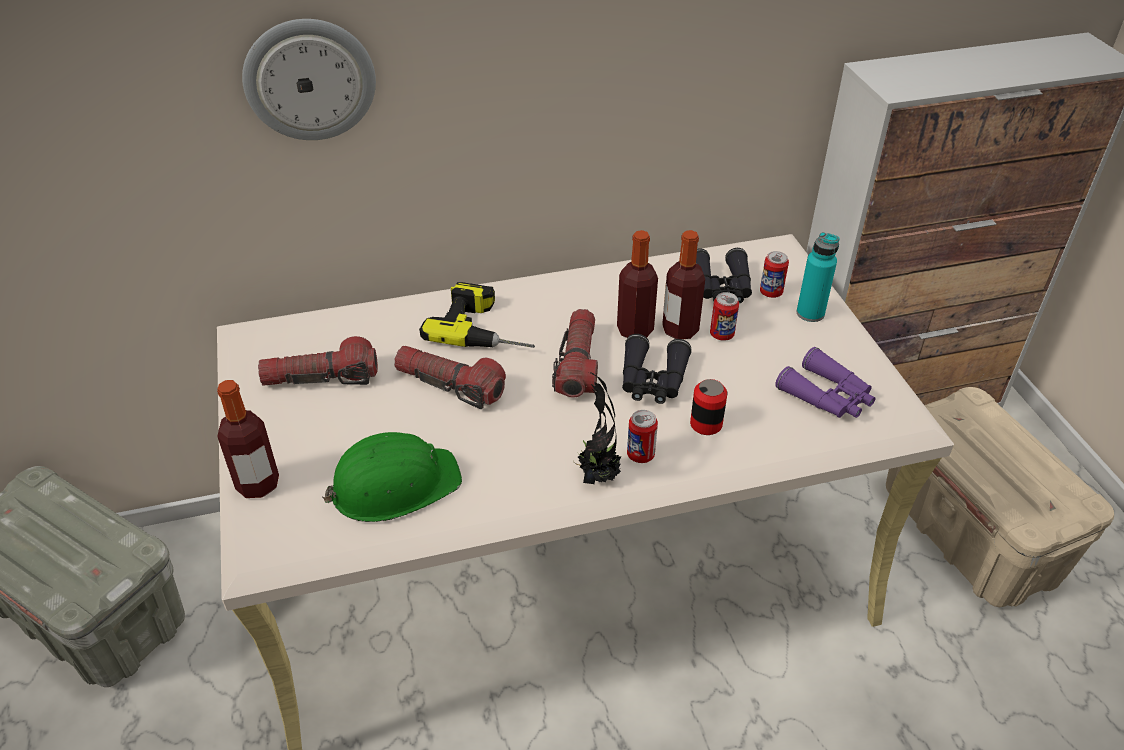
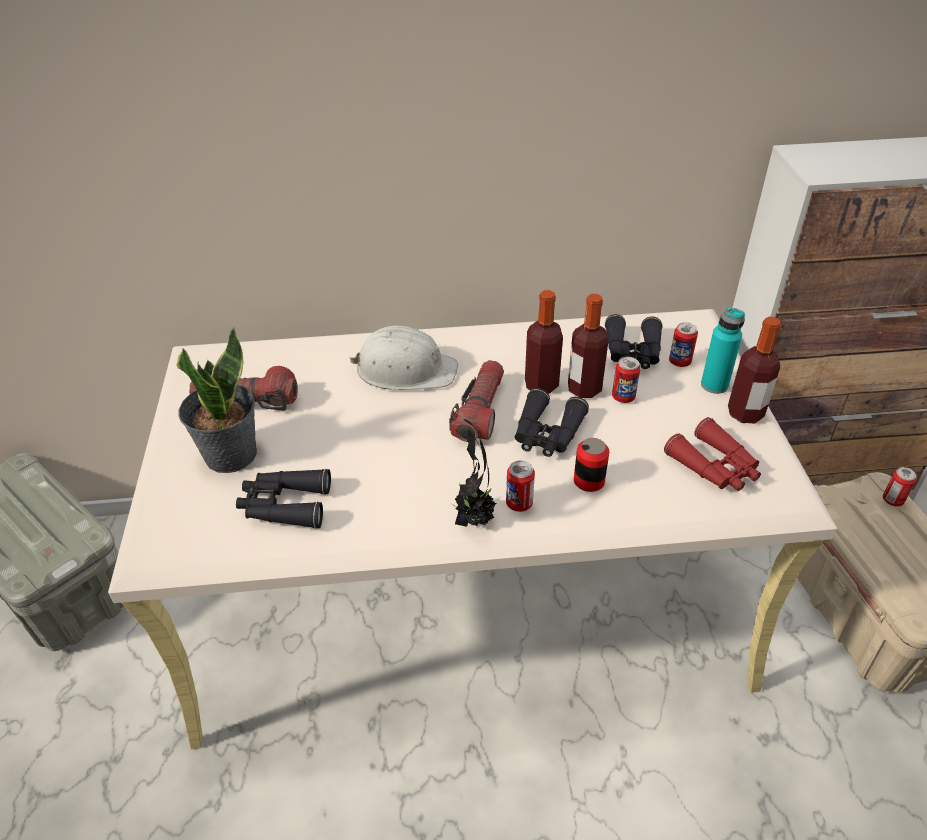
camera: 10 degrees right, 0 degrees up
bottle [217,380,279,498] -> bottle moved to [728,317,781,424]
wall clock [242,19,376,140] -> none
green hard hat [323,432,462,522] -> black binoculars [236,469,331,529]
flashlight [394,346,506,409] -> none
power drill [419,282,535,348] -> white hard hat [350,326,458,390]
purple binoculars [775,347,875,418] -> red binoculars [664,417,761,491]
none -> potted plant [177,327,257,473]
none -> can [883,467,916,507]

